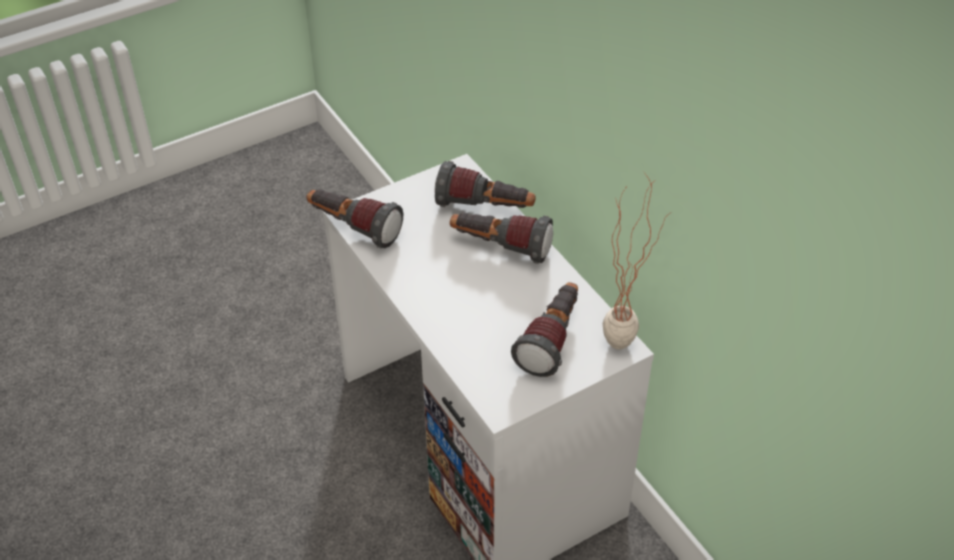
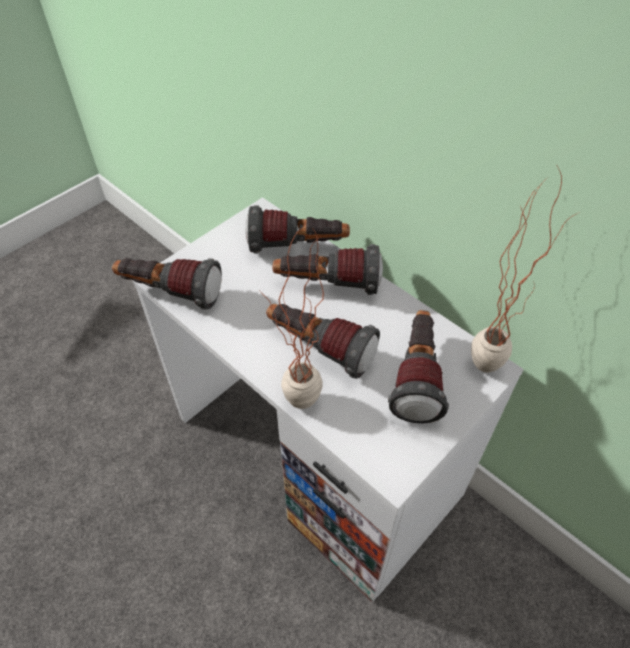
camera: 15 degrees left, 5 degrees up
none -> potted plant [259,228,324,409]
none -> flashlight [266,304,380,379]

